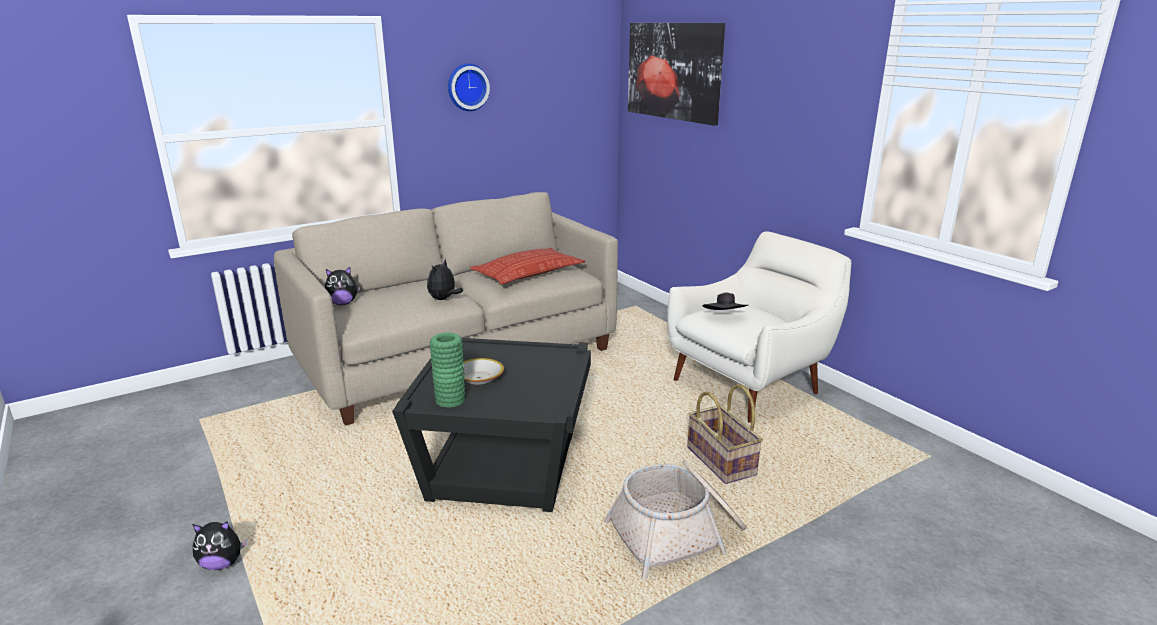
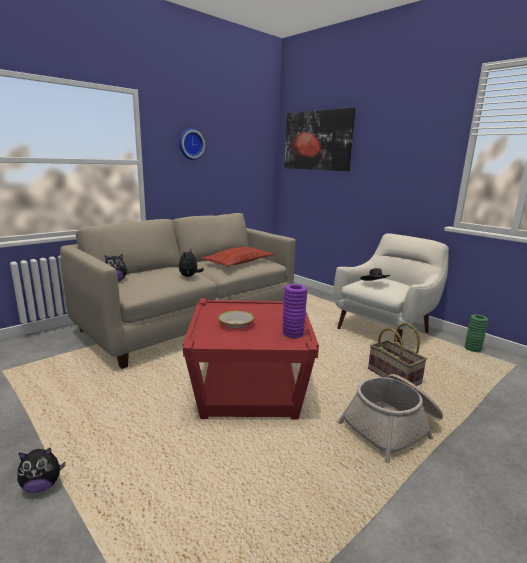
camera: 10 degrees left, 5 degrees down
black side table [392,338,591,512] -> red side table [183,298,319,419]
green vase [430,332,465,407] -> green vase moved to [465,314,489,352]
none -> purple vase [282,284,307,338]

